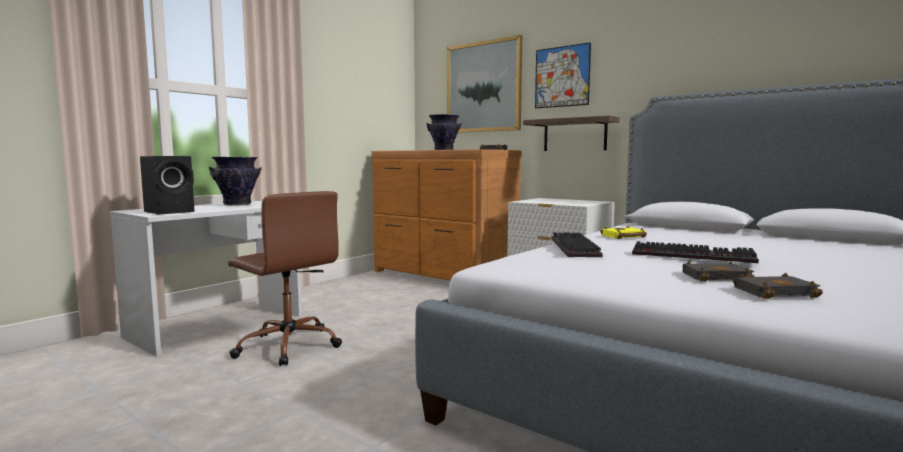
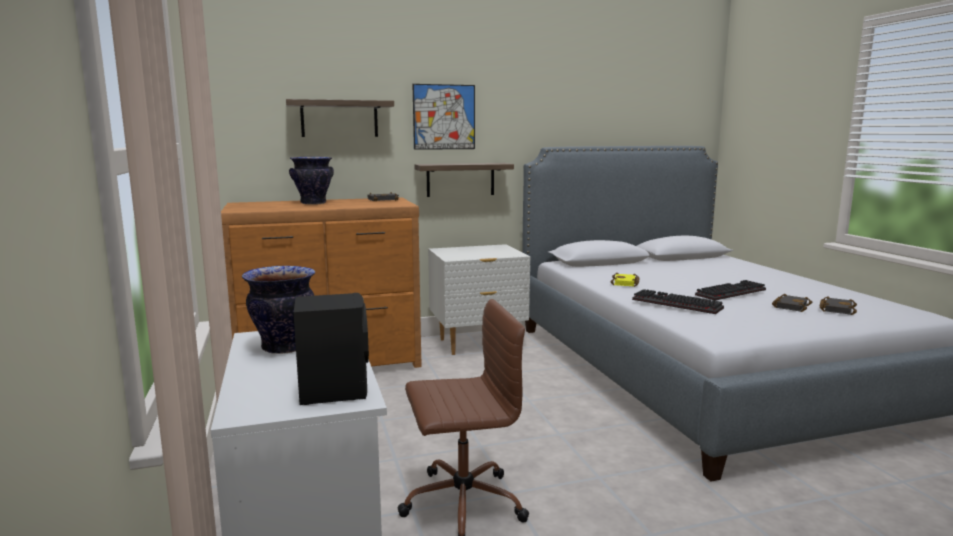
camera: 55 degrees left, 5 degrees up
picture [447,35,522,133] -> shelf [286,99,394,137]

